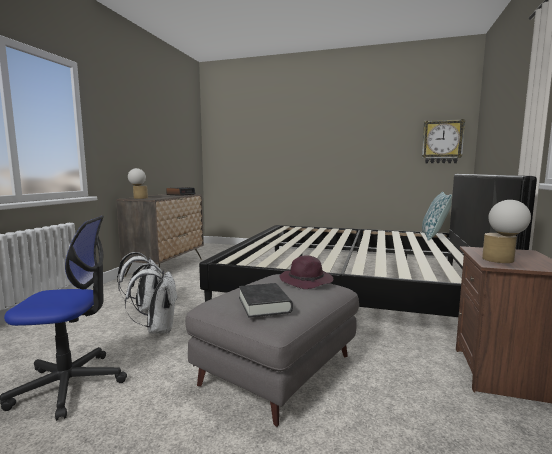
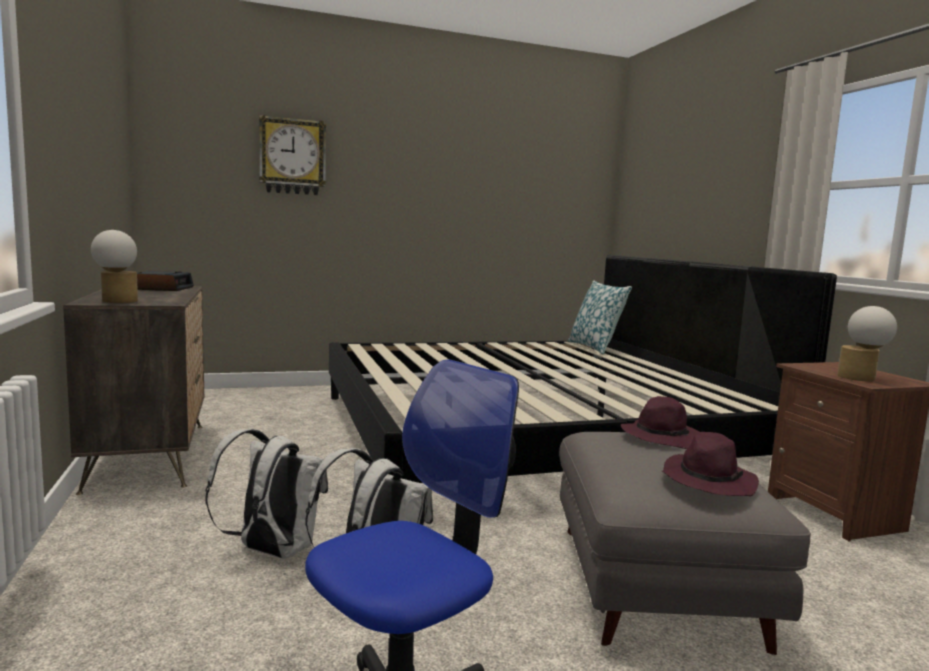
camera: 35 degrees left, 0 degrees up
black book [239,283,293,318] -> purple hat [662,432,759,496]
wall clock [422,119,465,163] -> wall clock moved to [259,115,326,195]

